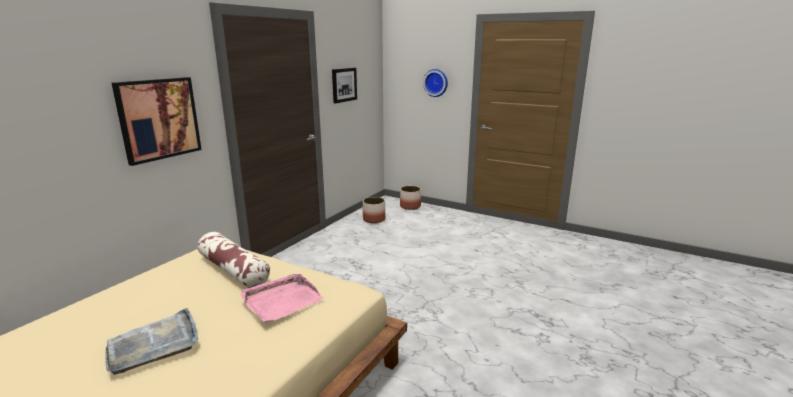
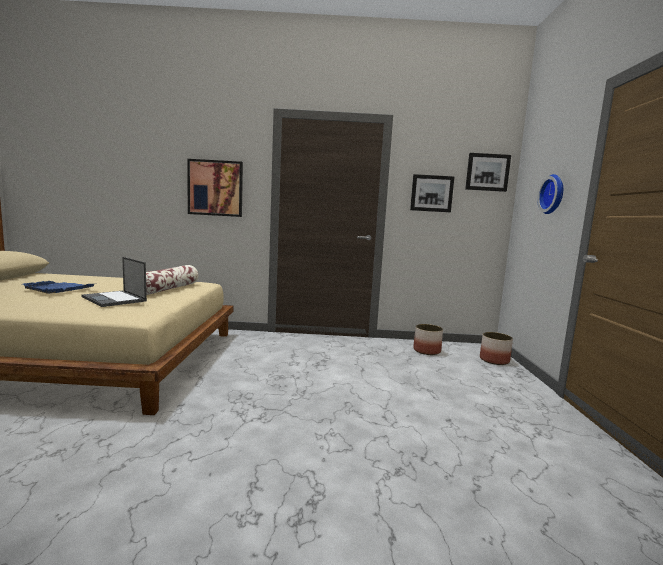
camera: 60 degrees right, 10 degrees down
grey tray [105,307,198,375] -> blue tray [22,281,94,293]
pink tray [240,274,324,323] -> laptop [81,257,147,307]
none -> picture [465,153,511,192]

